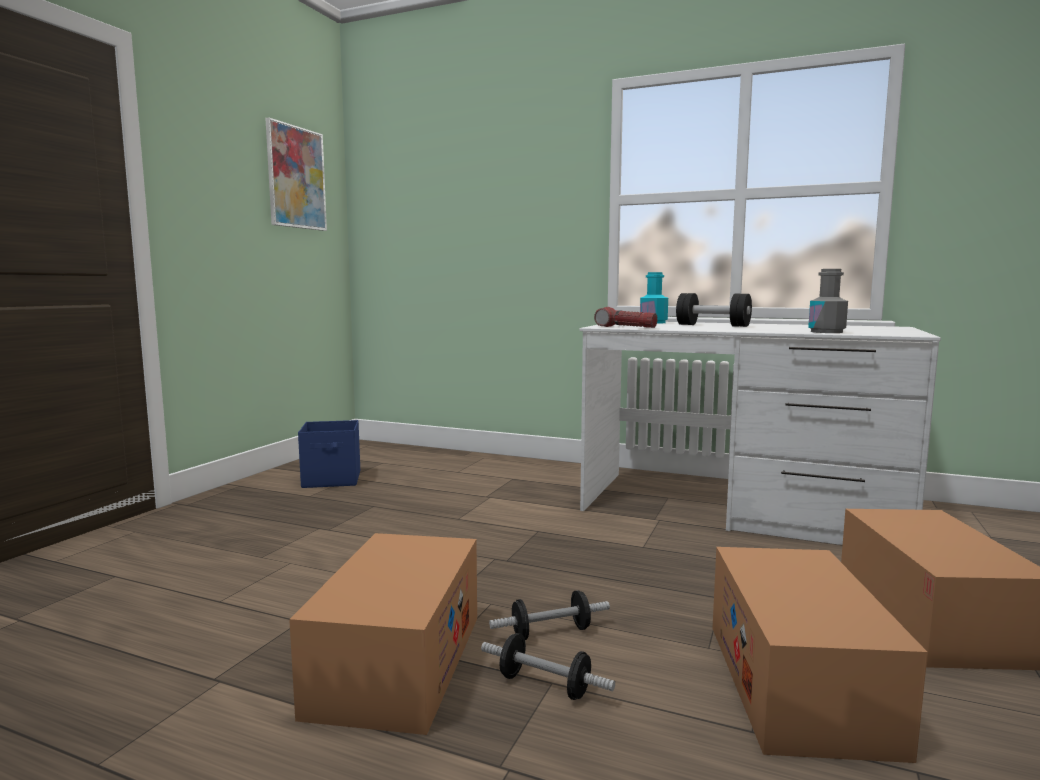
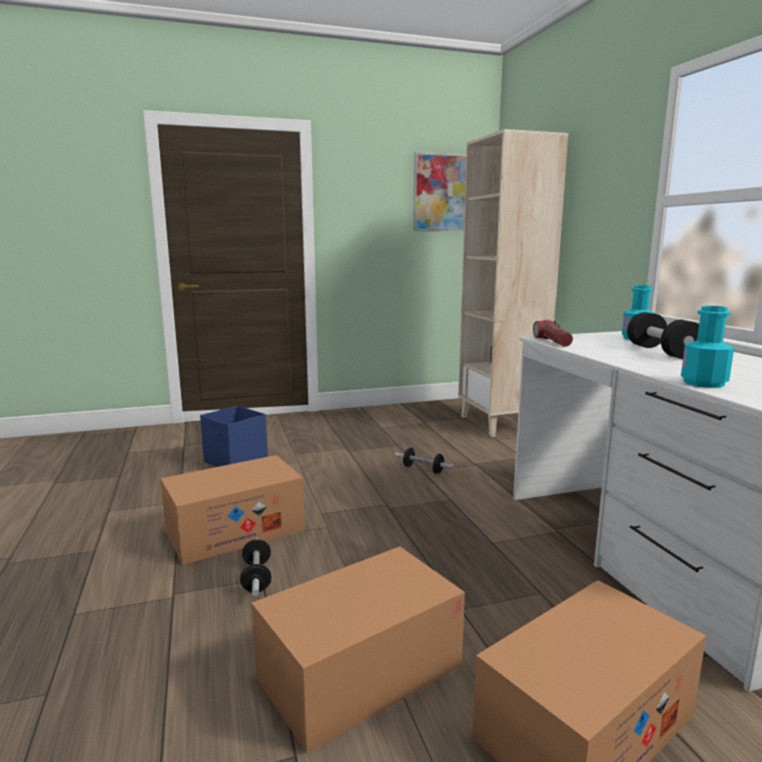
camera: 50 degrees right, 5 degrees up
blue storage box [298,420,360,488] -> blue storage box moved to [200,406,268,467]
dumbbell [489,590,610,640] -> dumbbell moved to [395,448,454,474]
grey bottle [808,269,848,333] -> turquoise bottle [681,306,734,388]
none -> beige bookcase [458,129,568,437]

